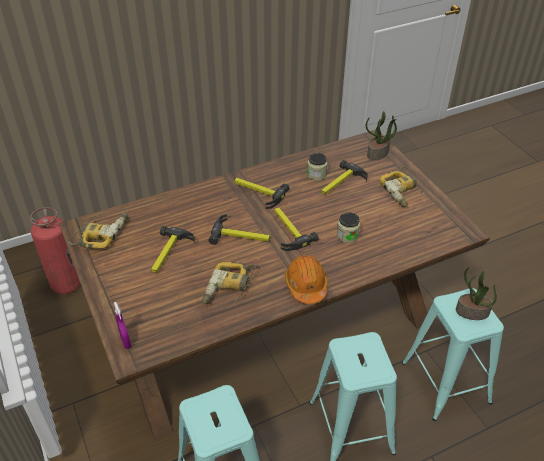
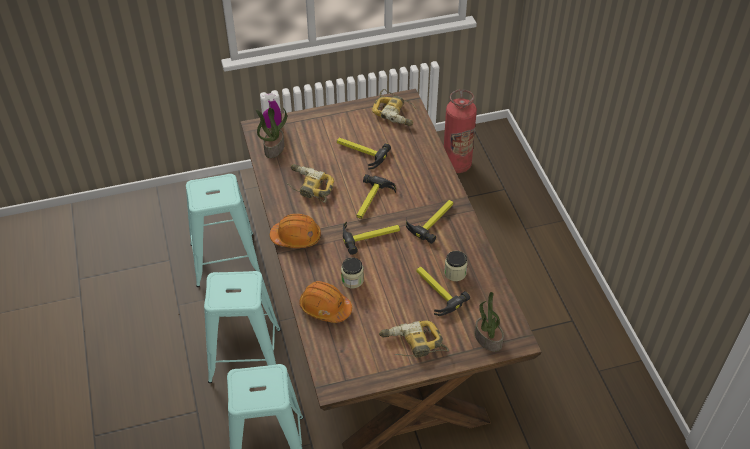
camera: 100 degrees right, 5 degrees up
potted plant [456,267,497,320] -> potted plant moved to [256,108,287,158]
none -> orange hard hat [299,281,352,323]

